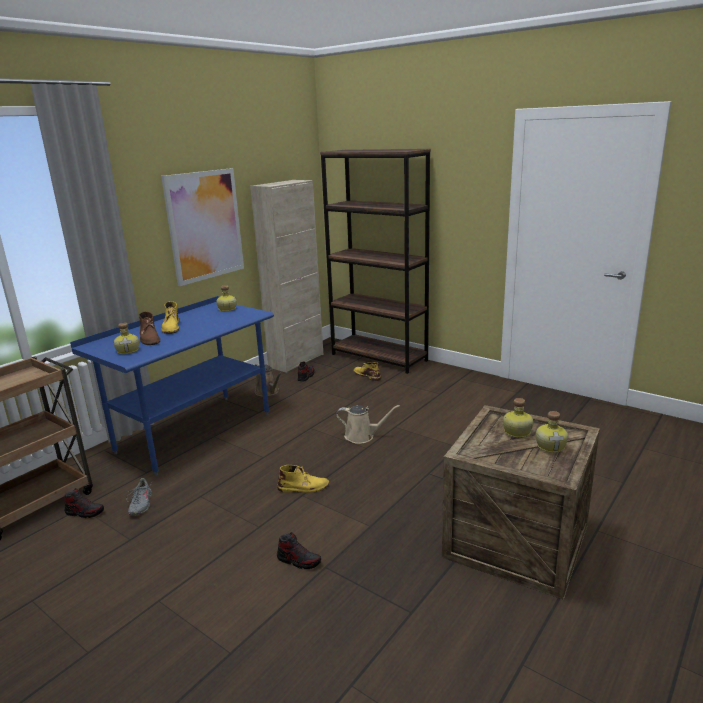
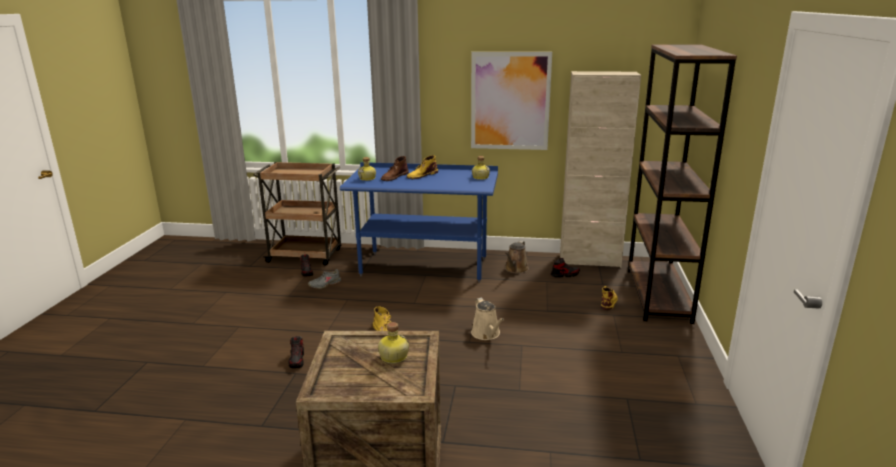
camera: 60 degrees right, 0 degrees up
bottle [536,411,568,453] -> none

